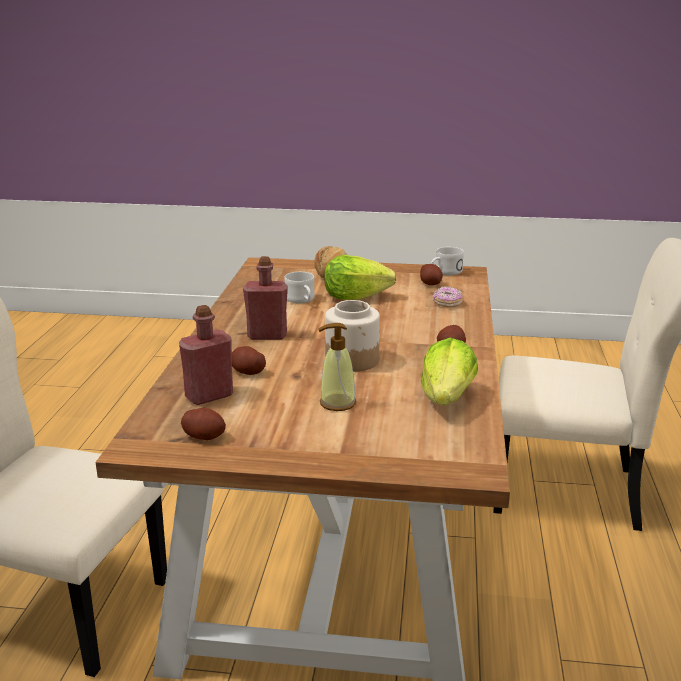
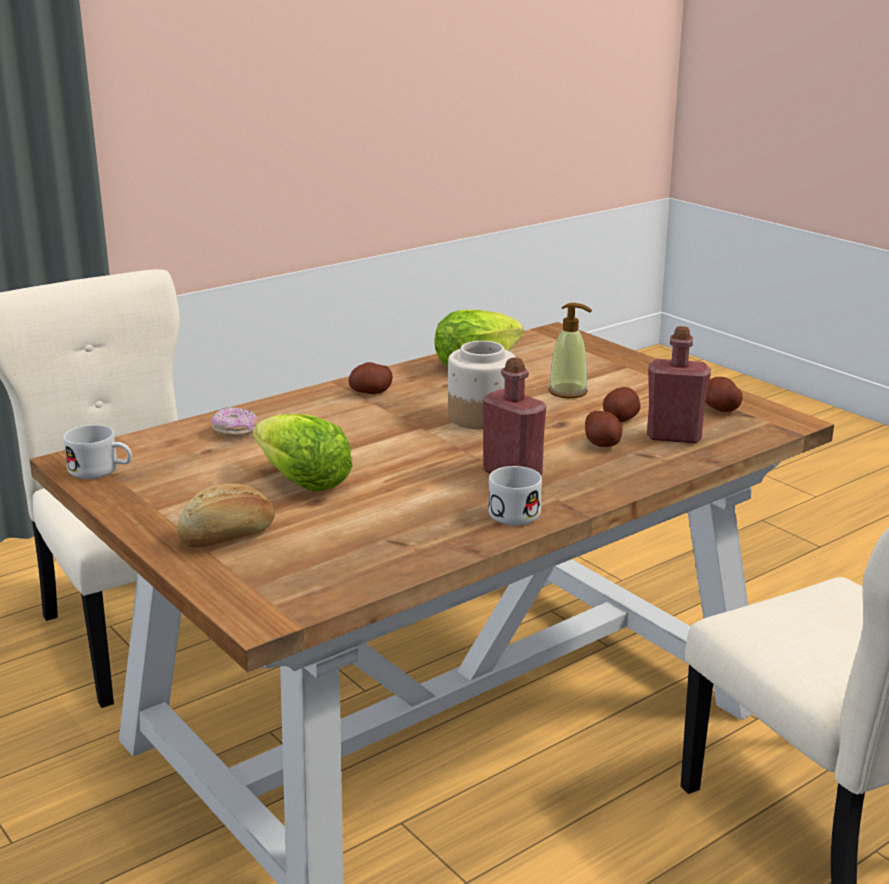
camera: 135 degrees left, 0 degrees up
white mug [284,272,315,303] -> white mug moved to [488,466,542,526]
potato [420,264,443,285] -> potato moved to [603,387,640,422]

